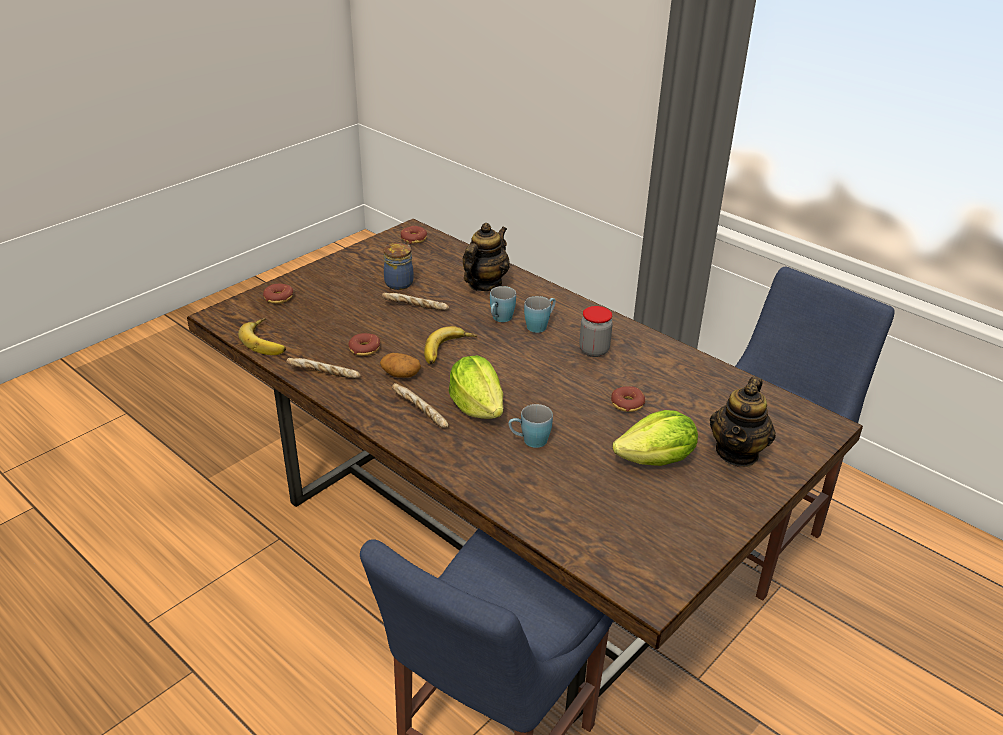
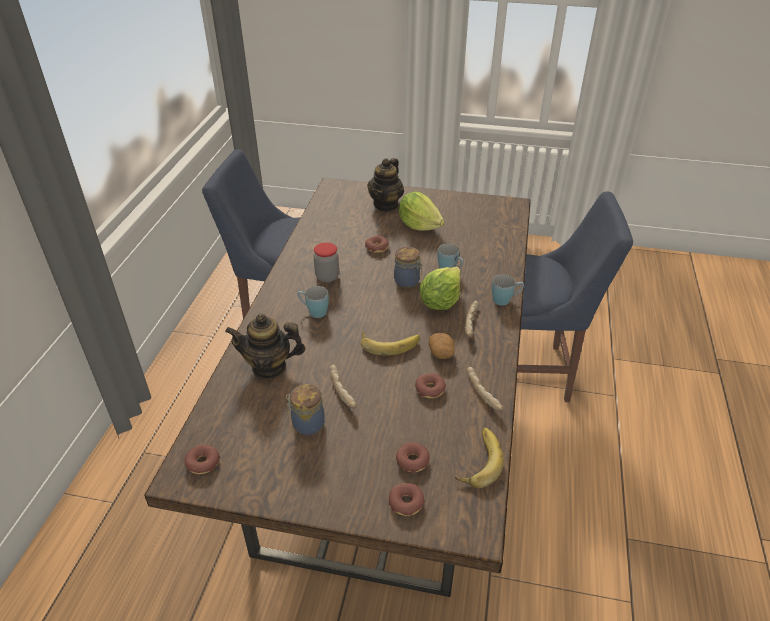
camera: 120 degrees left, 5 degrees up
blue mug [490,286,516,322] -> blue mug moved to [492,274,524,306]
teapot [710,376,776,467] -> teapot turned 120 degrees clockwise [367,158,404,211]
none -> jar [394,247,422,288]
none -> donut [396,442,430,474]

